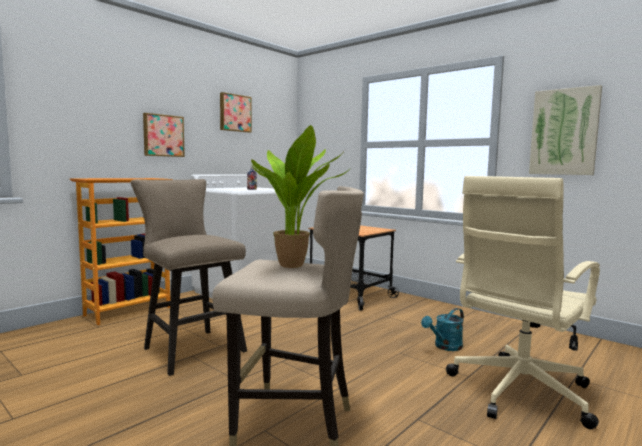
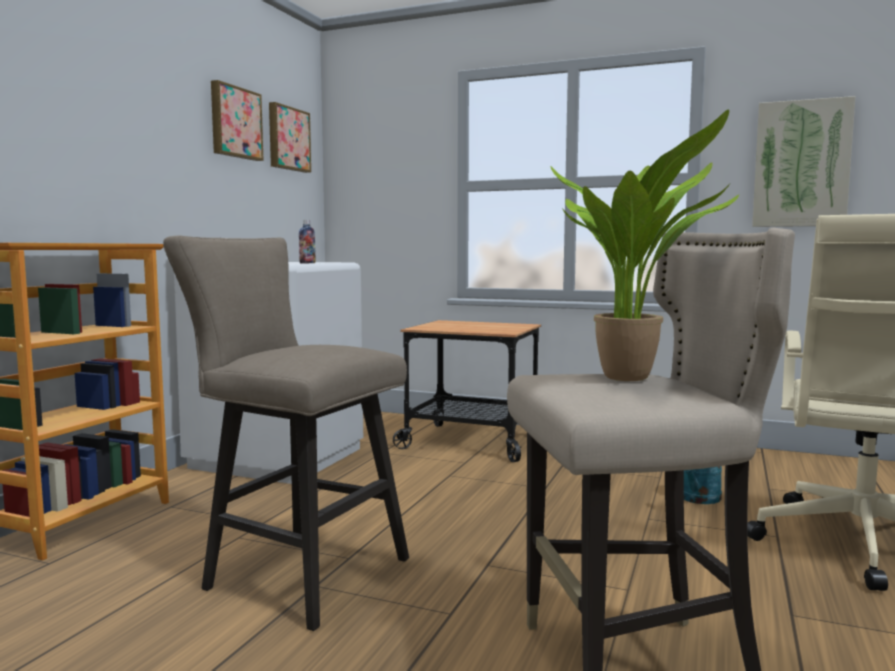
camera: 20 degrees left, 0 degrees up
picture [143,113,185,157] -> picture moved to [269,102,311,173]

